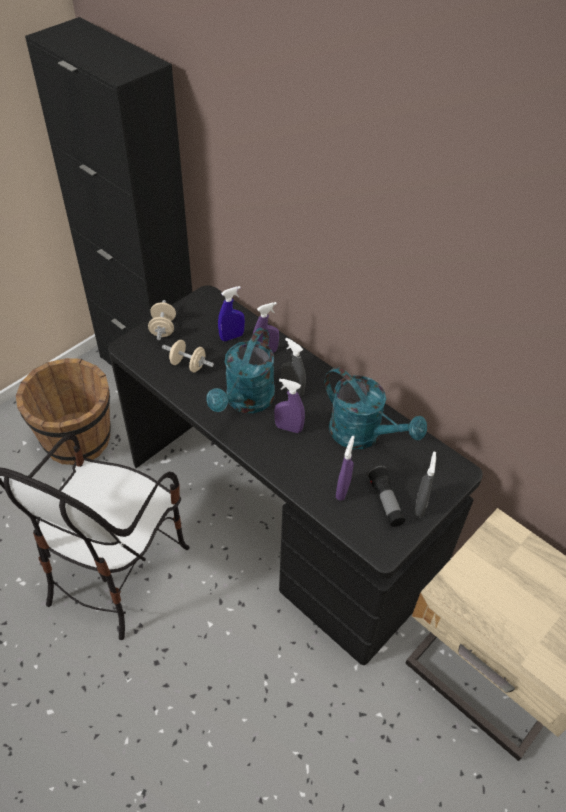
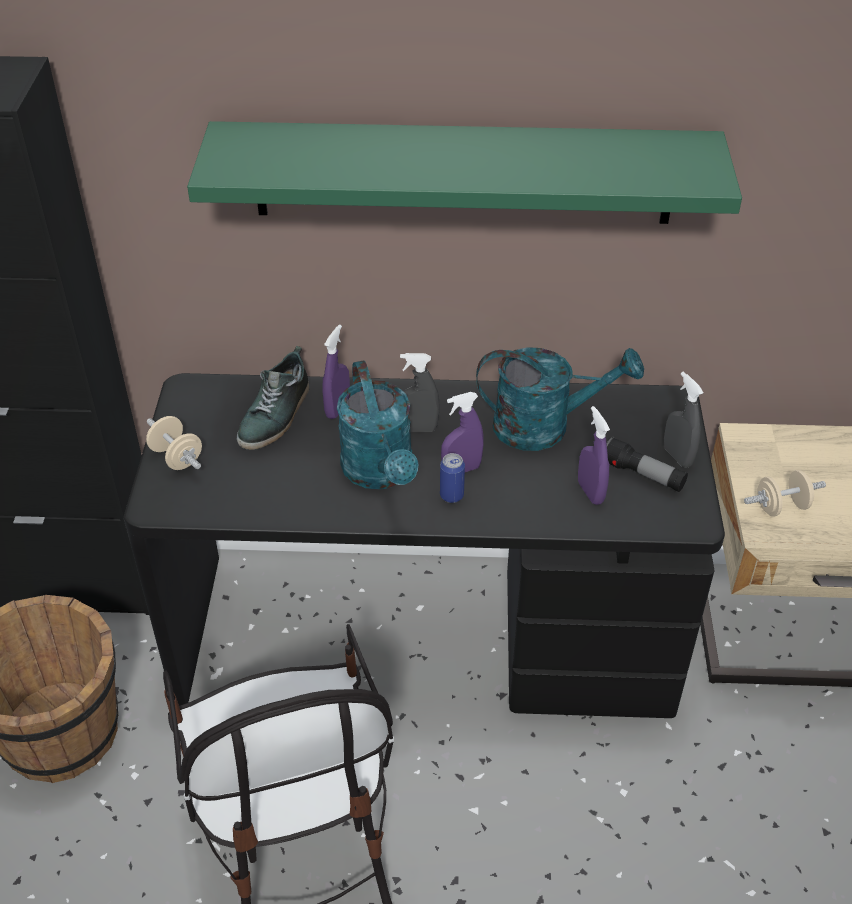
camera: 40 degrees left, 5 degrees down
beige dumbbell [162,340,214,372] -> beige dumbbell moved to [744,470,826,516]
blue spray bottle [218,286,245,341] -> shoe [237,346,310,450]
none -> green shelf [187,121,742,224]
none -> can [440,453,465,503]

